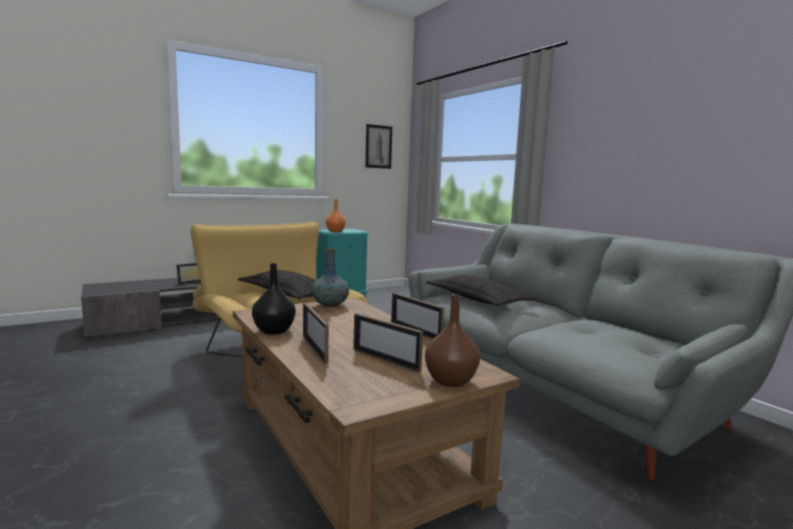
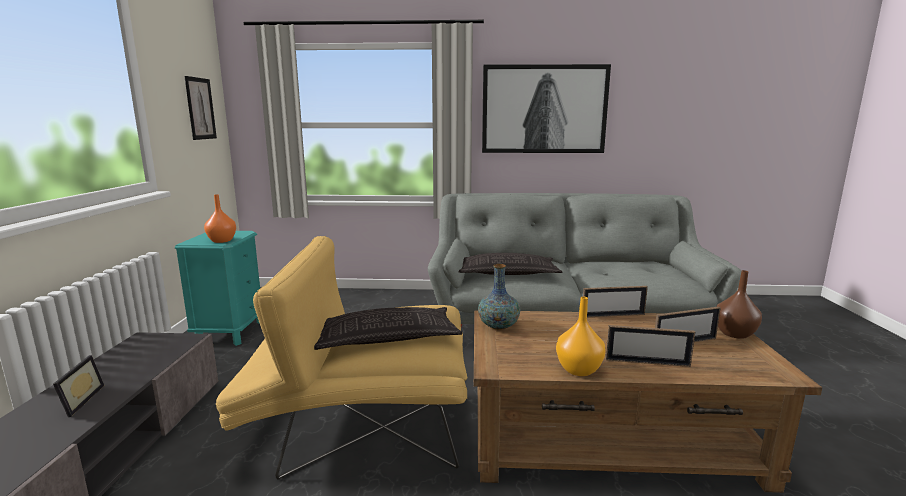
camera: 55 degrees left, 5 degrees up
black vase [252,263,296,335] -> orange vase [556,297,606,376]
none -> picture [482,64,611,153]

